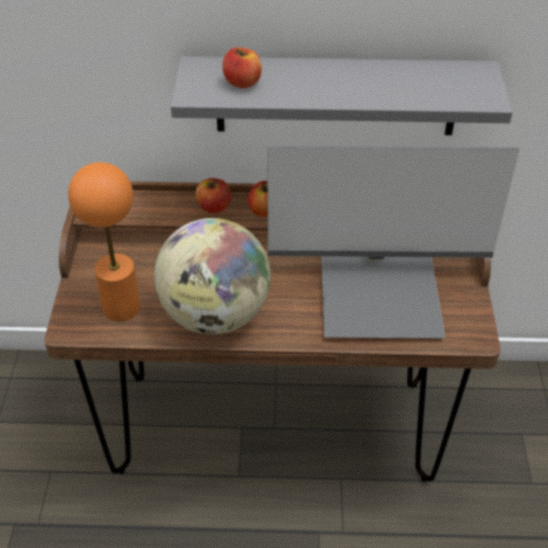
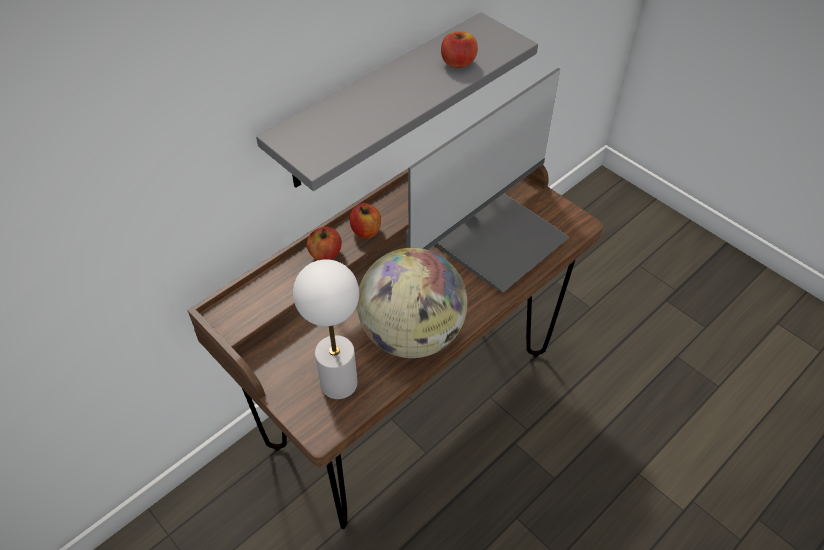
camera: 45 degrees left, 5 degrees up
orange table lamp [68,162,140,321] -> white table lamp [293,259,359,399]
apple [222,47,262,88] -> apple moved to [441,31,478,68]

